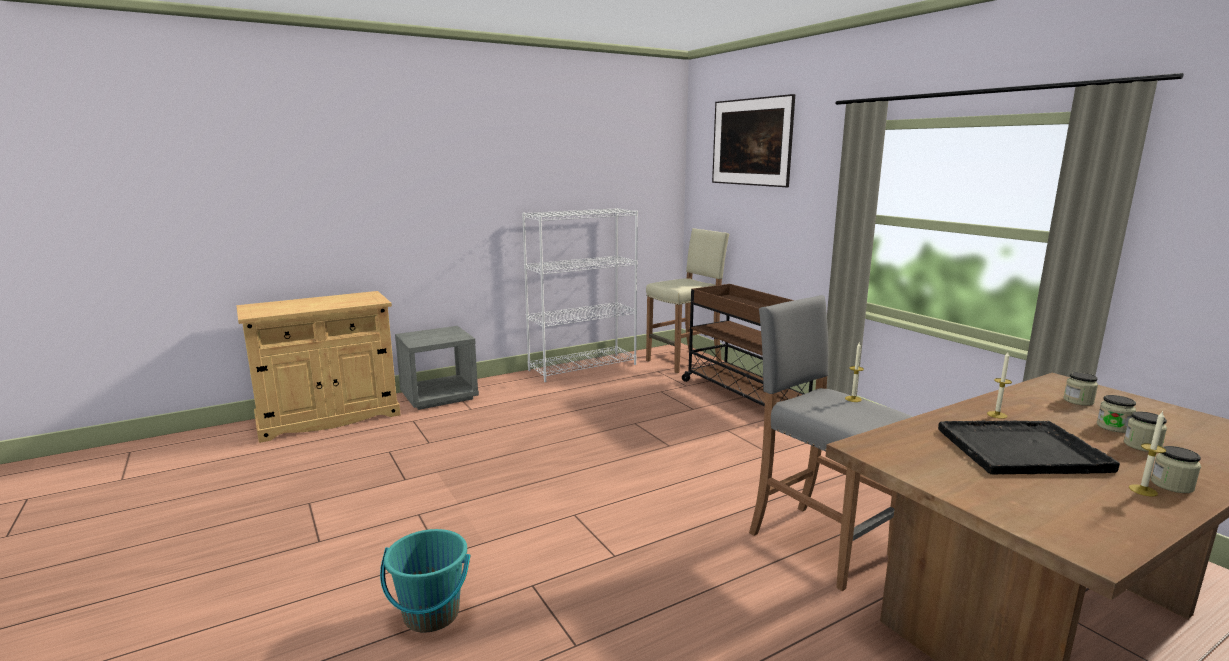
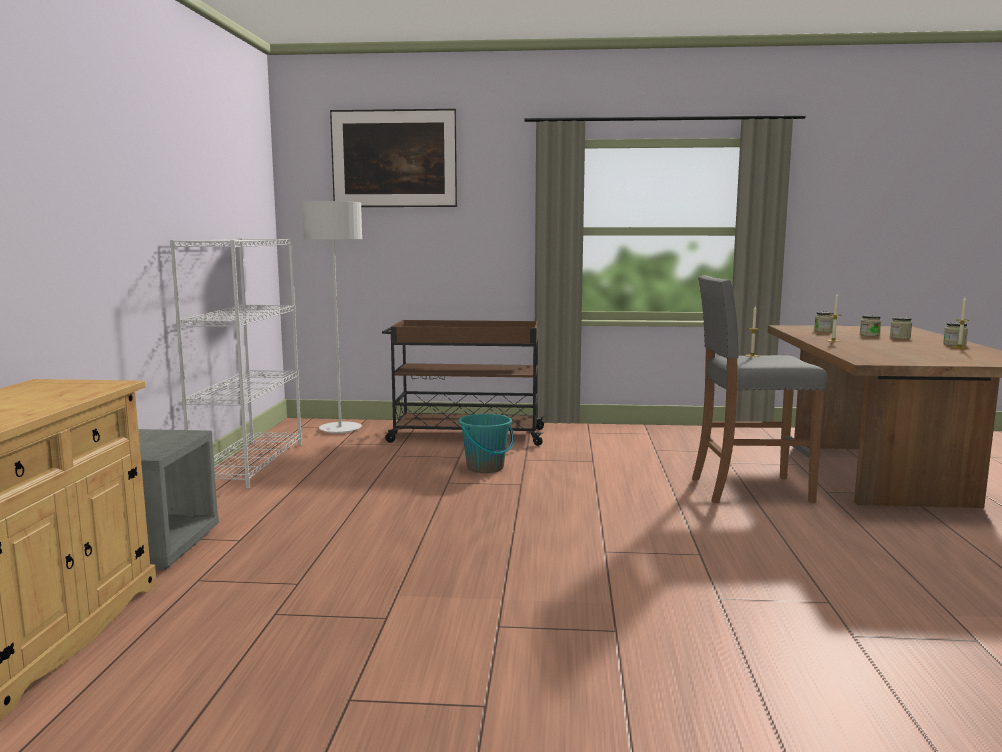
camera: 55 degrees left, 5 degrees down
turquoise bucket [380,529,471,633] -> turquoise bucket moved to [458,414,514,473]
beige stool [646,228,729,373] -> white floor lamp [302,201,362,433]
black tray [938,421,1120,474] -> none

